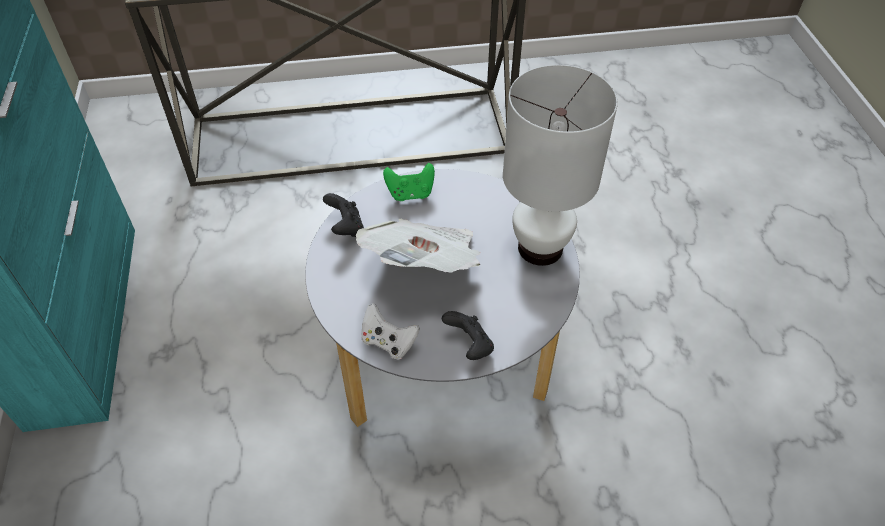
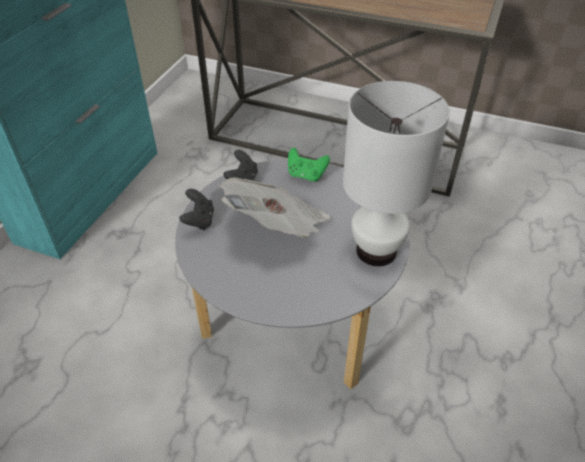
camera: 30 degrees right, 5 degrees down
white game controller [361,303,420,360] -> none
black game controller [442,311,494,360] -> black game controller moved to [179,189,214,230]

